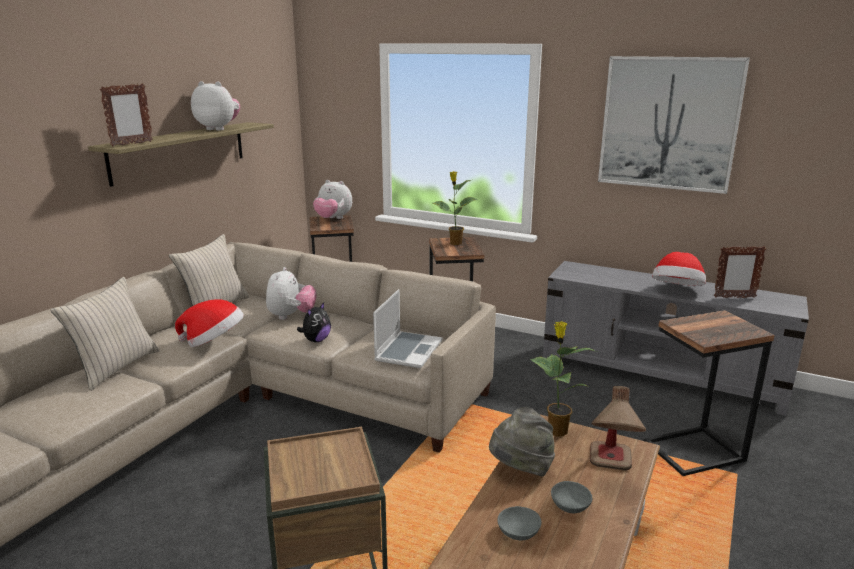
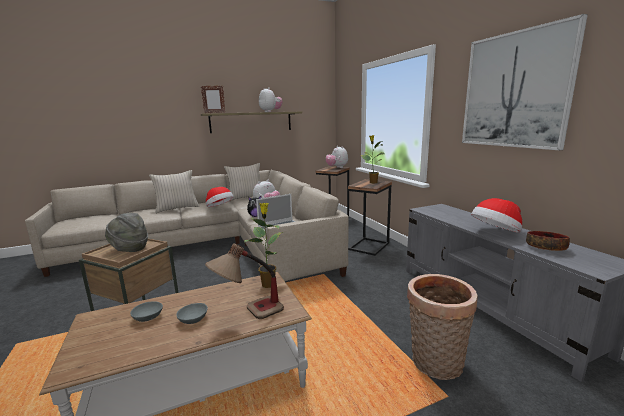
camera: 40 degrees right, 5 degrees down
grey hat [489,407,555,476] -> grey hat moved to [105,213,148,252]
side table [644,310,775,476] -> basket [407,274,477,380]
picture frame [714,246,766,298] -> bowl [526,231,570,251]

